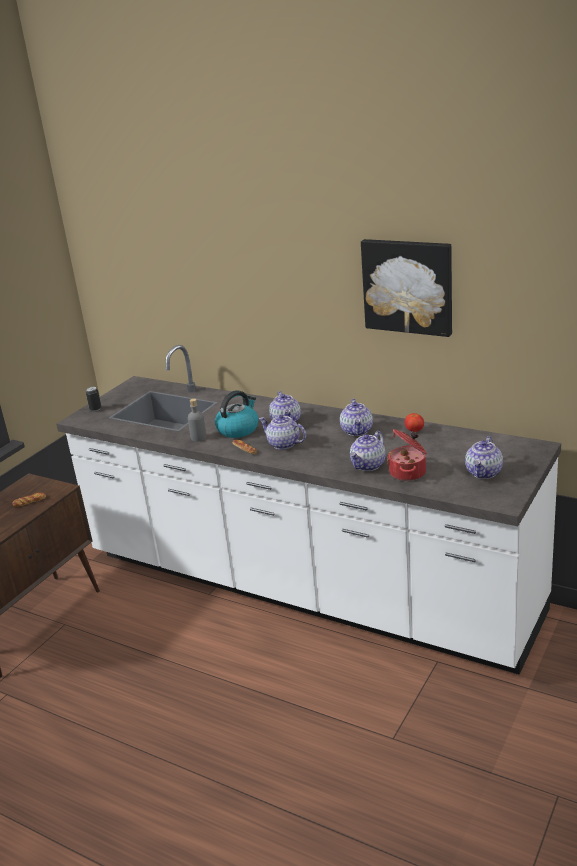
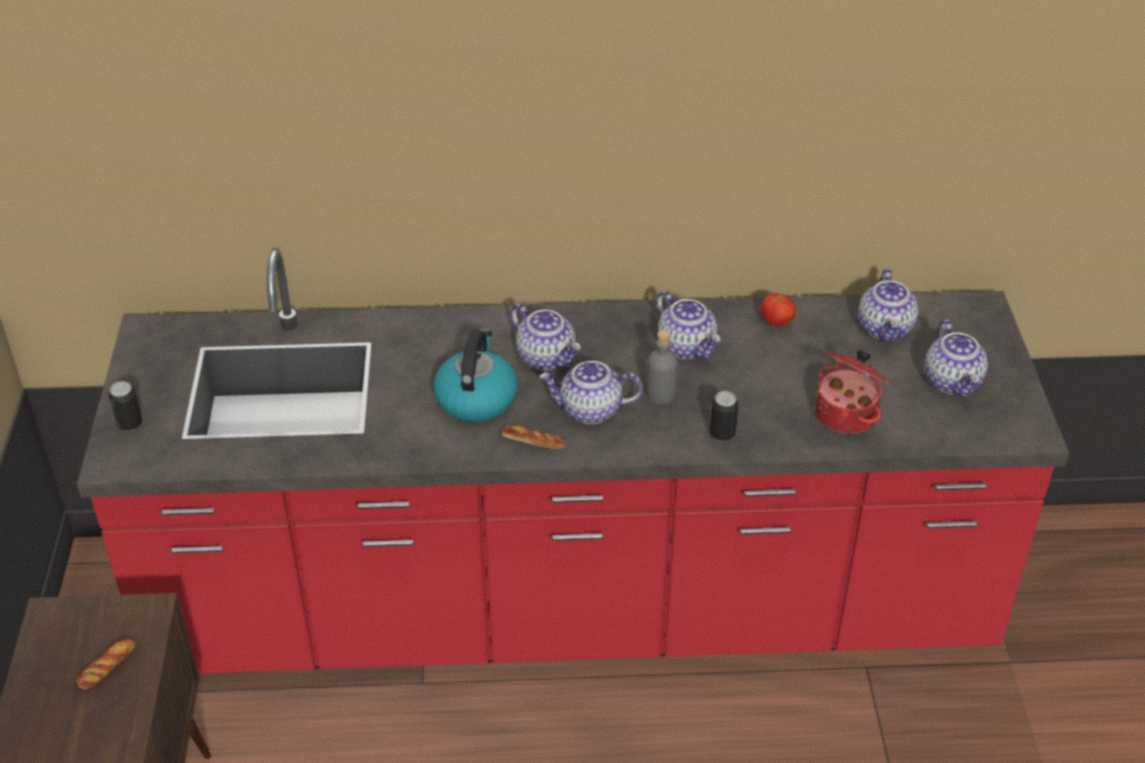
camera: 35 degrees left, 15 degrees up
white counter [56,345,561,675] -> red counter [77,250,1069,674]
grey bottle [188,399,206,442] -> grey bottle moved to [646,330,678,405]
teapot [350,431,386,471] -> teapot moved to [859,269,918,342]
picture [361,239,452,337] -> none
none -> can [710,391,739,441]

